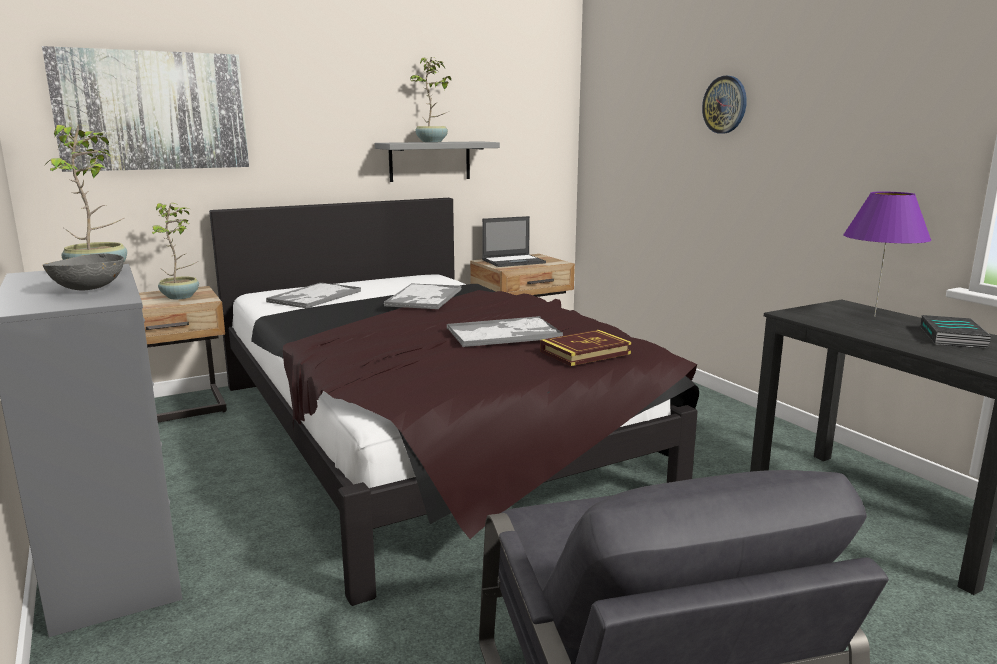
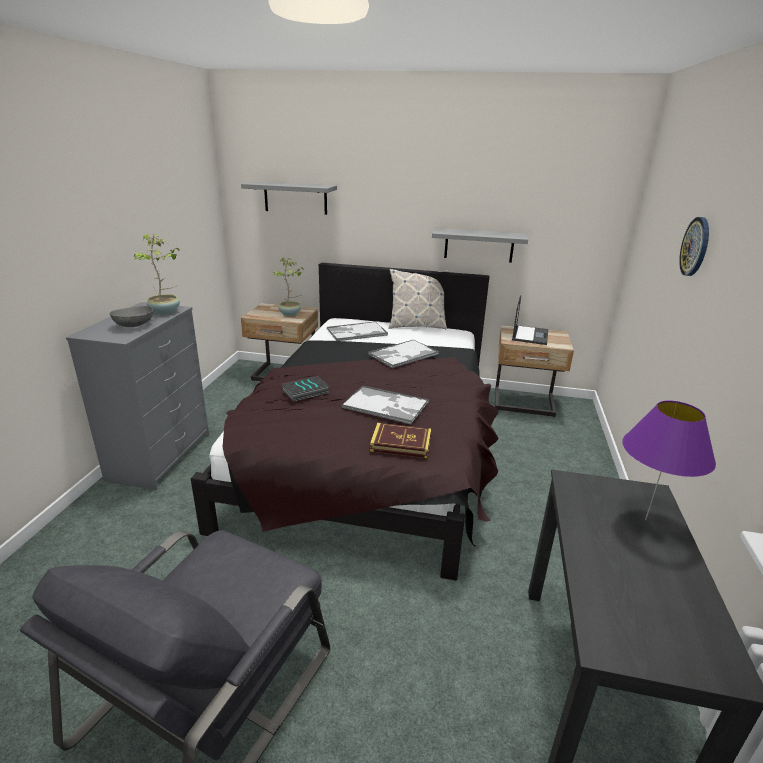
camera: 40 degrees right, 10 degrees up
picture [42,46,249,172] -> grey shelf [241,181,337,215]
potted plant [410,57,451,142] -> none
laptop [482,216,546,267] -> laptop turned 90 degrees counterclockwise [512,295,548,345]
book [920,315,992,349] -> book moved to [282,376,329,401]
none -> pillow [388,269,448,329]

